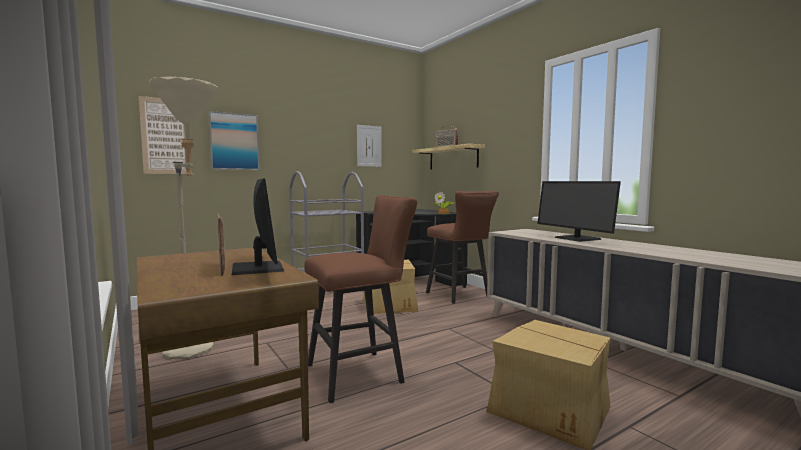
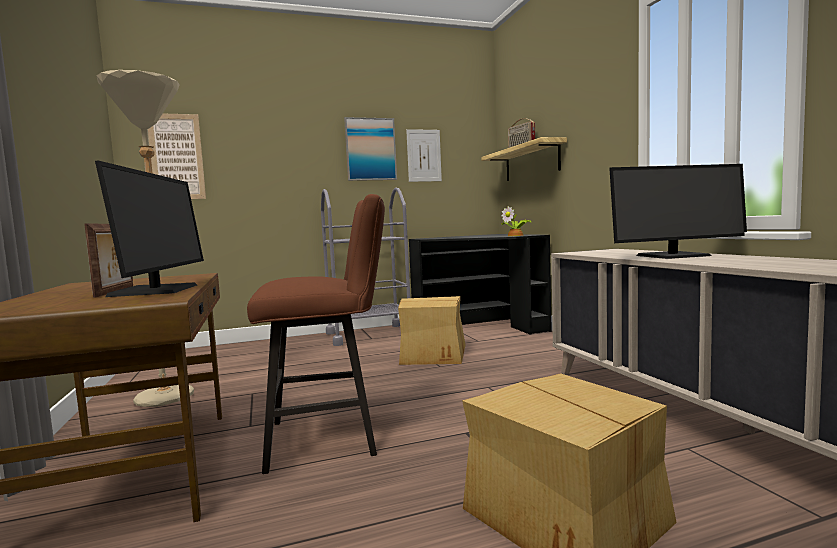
camera: 15 degrees right, 0 degrees up
picture [208,111,260,170] -> picture moved to [344,117,397,181]
brown stool [426,191,499,304] -> none
monitor [537,181,621,242] -> monitor turned 90 degrees counterclockwise [609,164,747,259]

